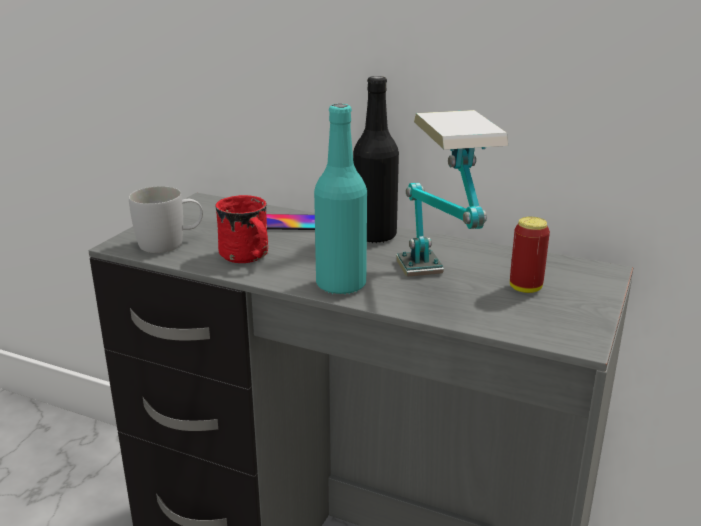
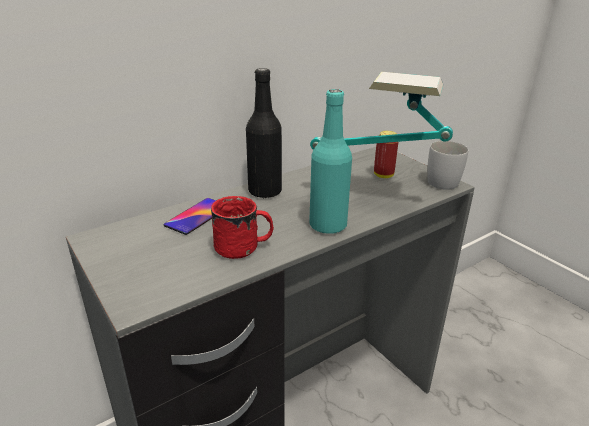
camera: 60 degrees left, 5 degrees up
white mug [129,186,203,253] -> white mug moved to [427,141,469,190]

